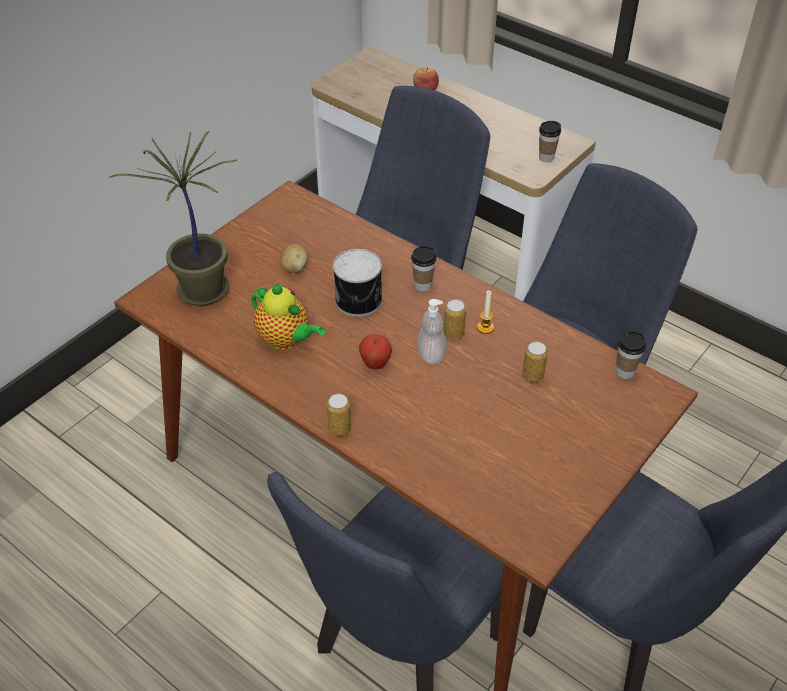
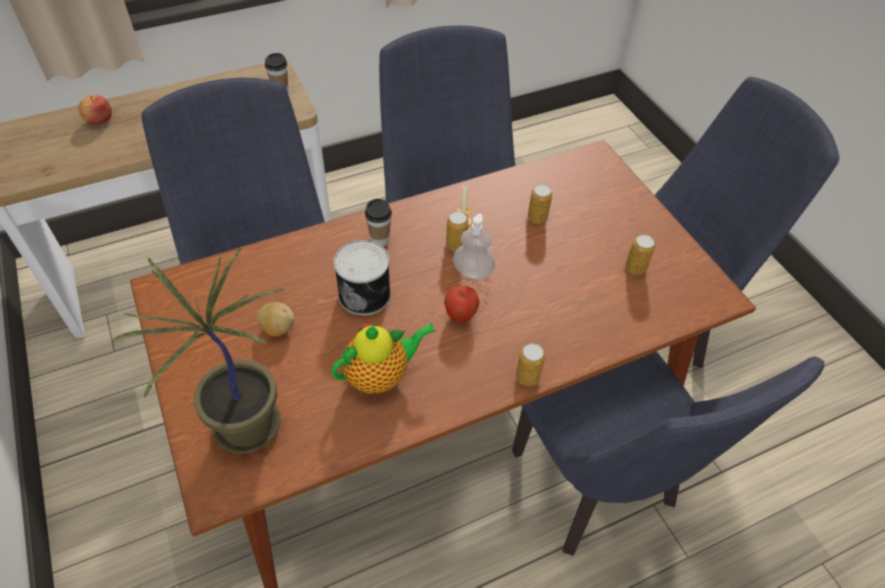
camera: 65 degrees left, 5 degrees up
cup [616,331,646,379] -> none
none -> can [625,235,655,275]

